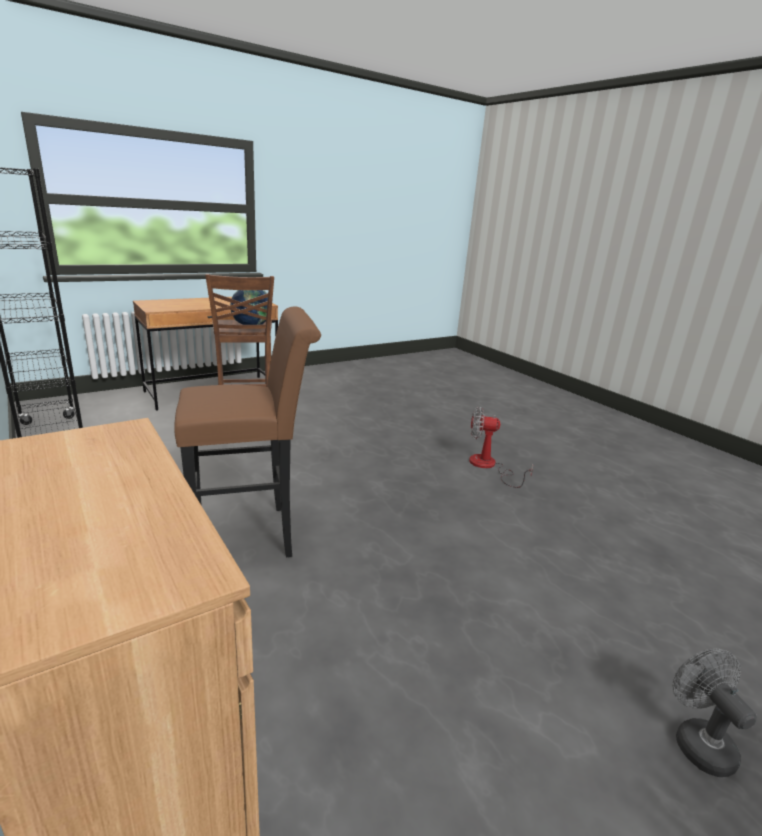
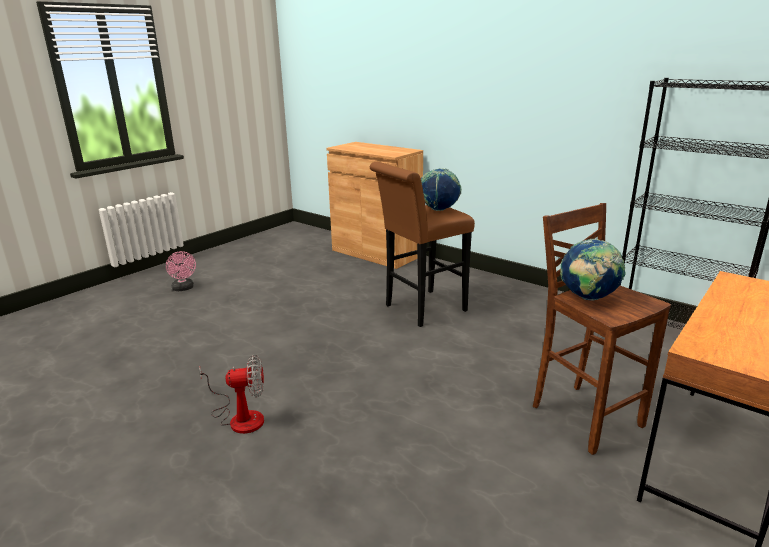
camera: 165 degrees right, 0 degrees up
grey fan [673,649,757,777] -> pink fan [166,251,196,291]
none -> globe [421,168,462,211]

